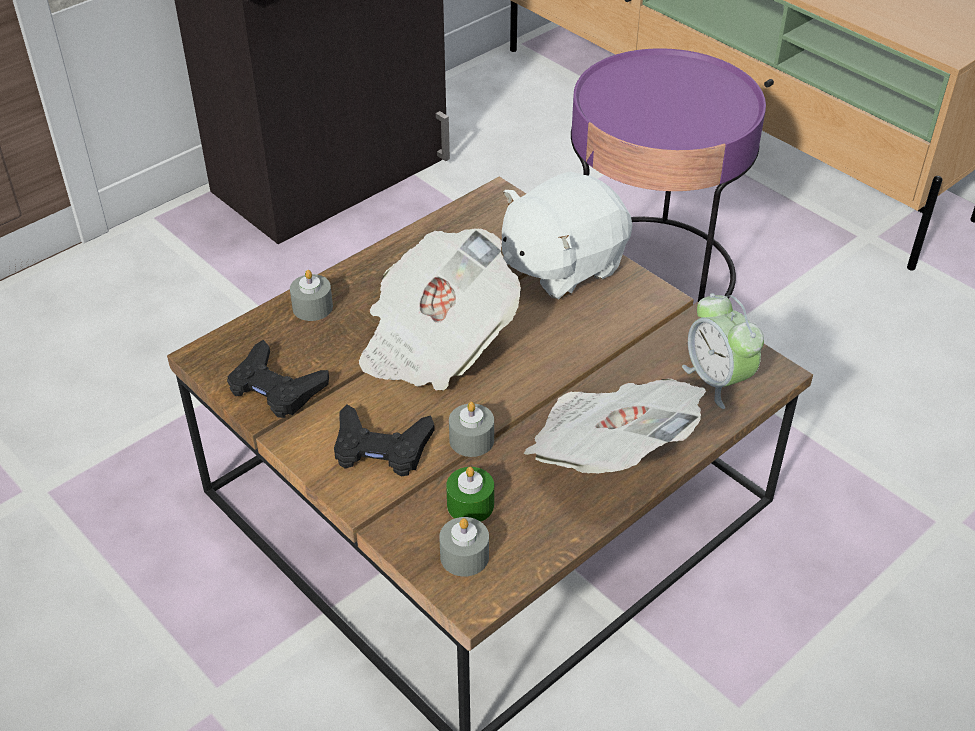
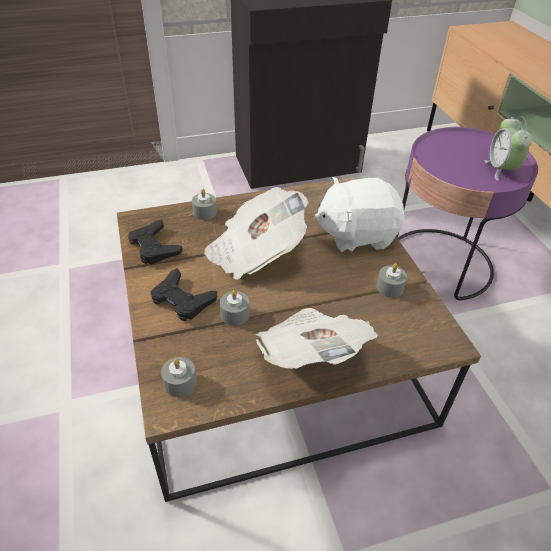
camera: 25 degrees right, 0 degrees up
green candle [446,467,494,522] -> none
alarm clock [682,293,764,409] -> alarm clock moved to [484,116,532,181]
none -> grey candle [376,263,407,298]

